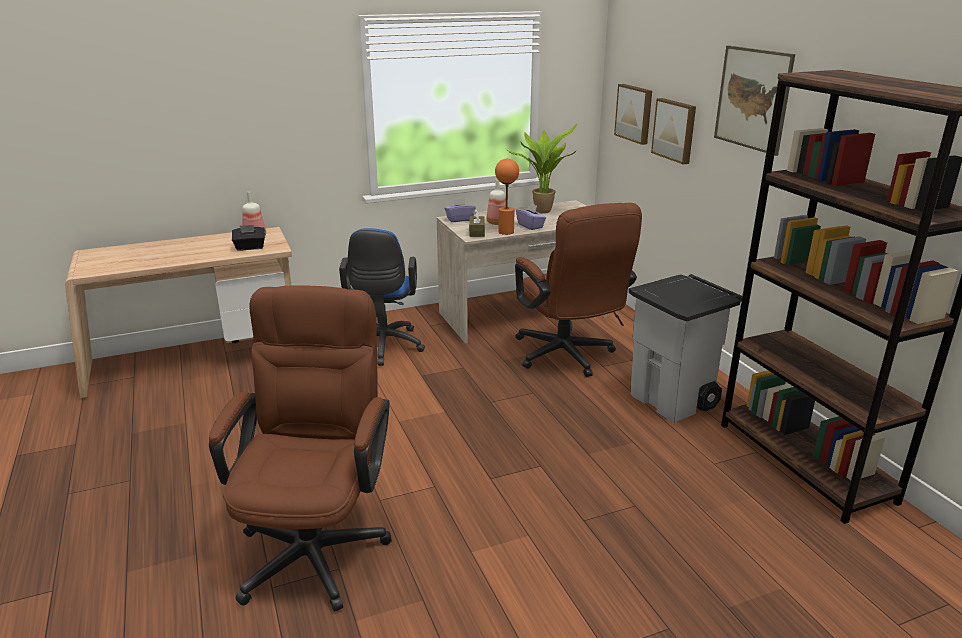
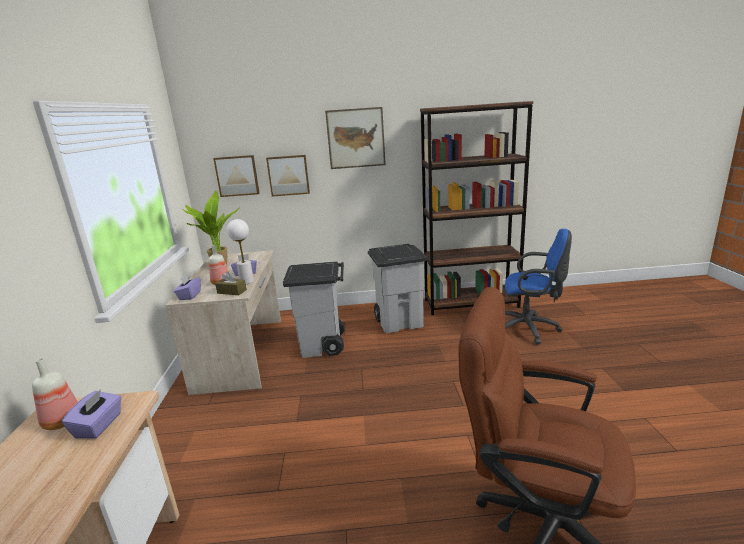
camera: 70 degrees left, 5 degrees down
black tissue box [232,225,265,251] -> purple tissue box [62,389,122,438]
blue office chair [339,228,425,366] -> blue office chair moved to [505,229,572,345]
orange table lamp [495,158,519,235] -> white table lamp [227,219,254,284]
brown office chair [515,203,642,377] -> grey trash can [283,262,344,358]

